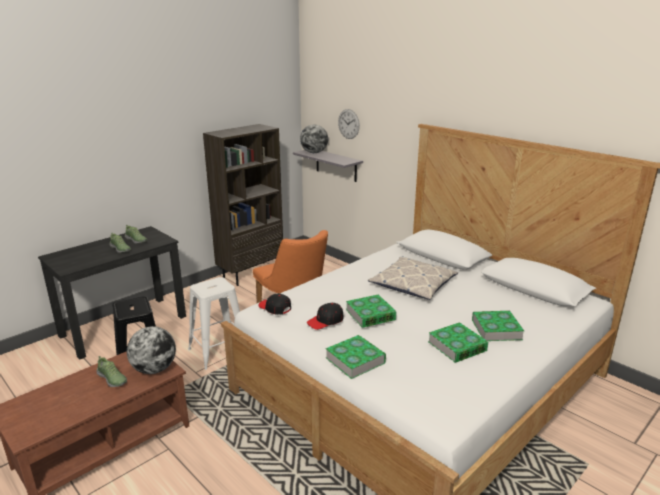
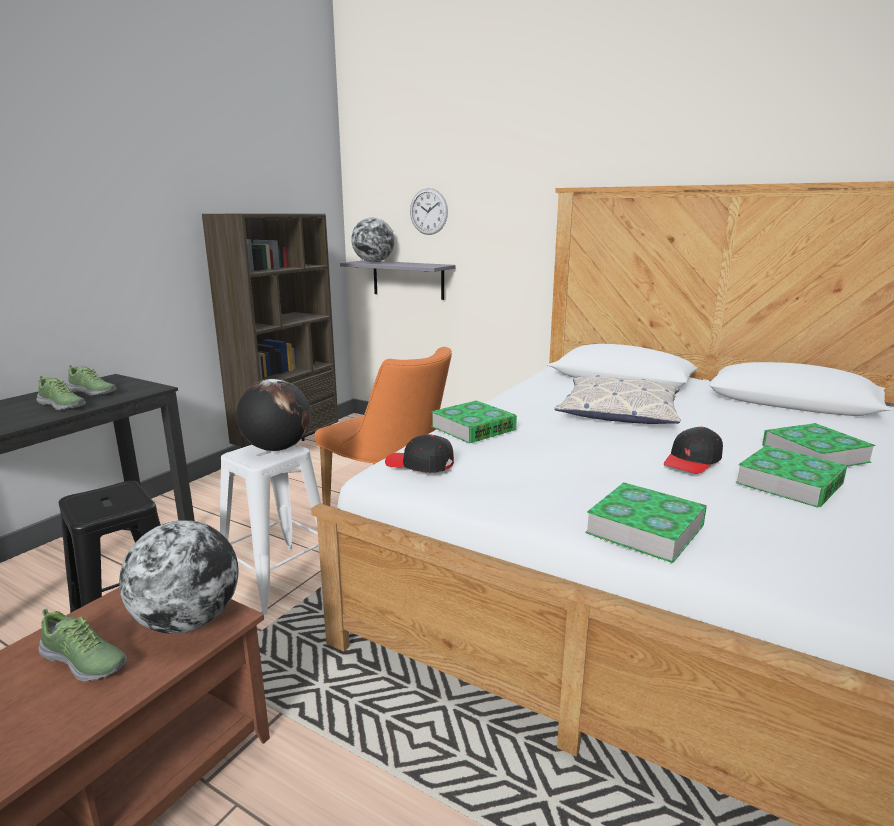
camera: 15 degrees left, 5 degrees down
black cap [307,303,343,330] -> black cap moved to [664,427,723,474]
book [346,294,397,328] -> book moved to [431,400,517,444]
none -> globe [236,379,311,451]

